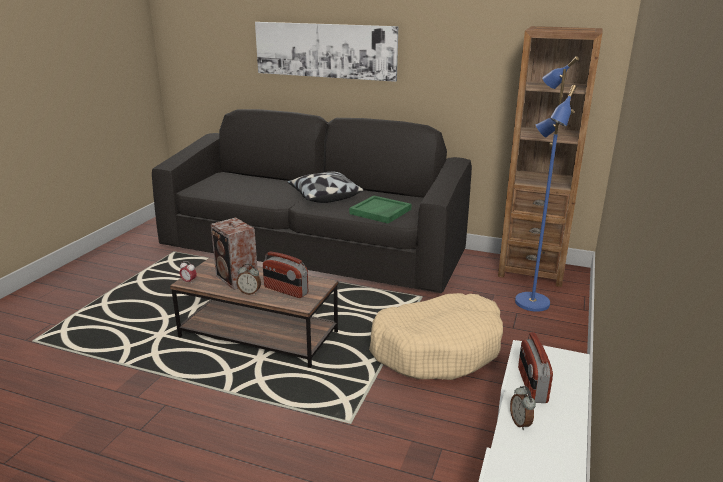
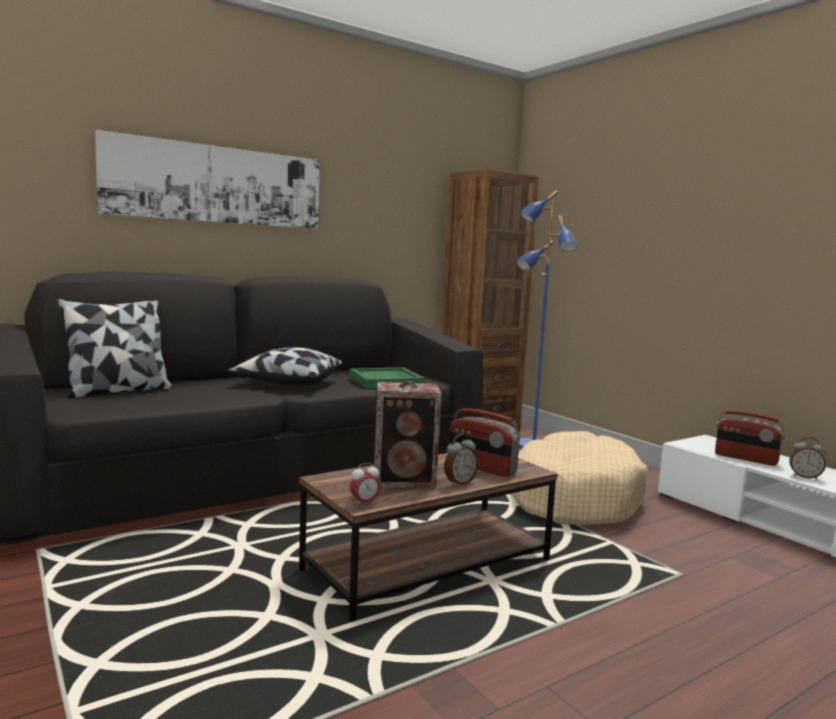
camera: 55 degrees left, 15 degrees down
radio [263,251,308,298] -> radio turned 60 degrees clockwise [450,408,520,477]
none -> pillow [57,299,172,398]

